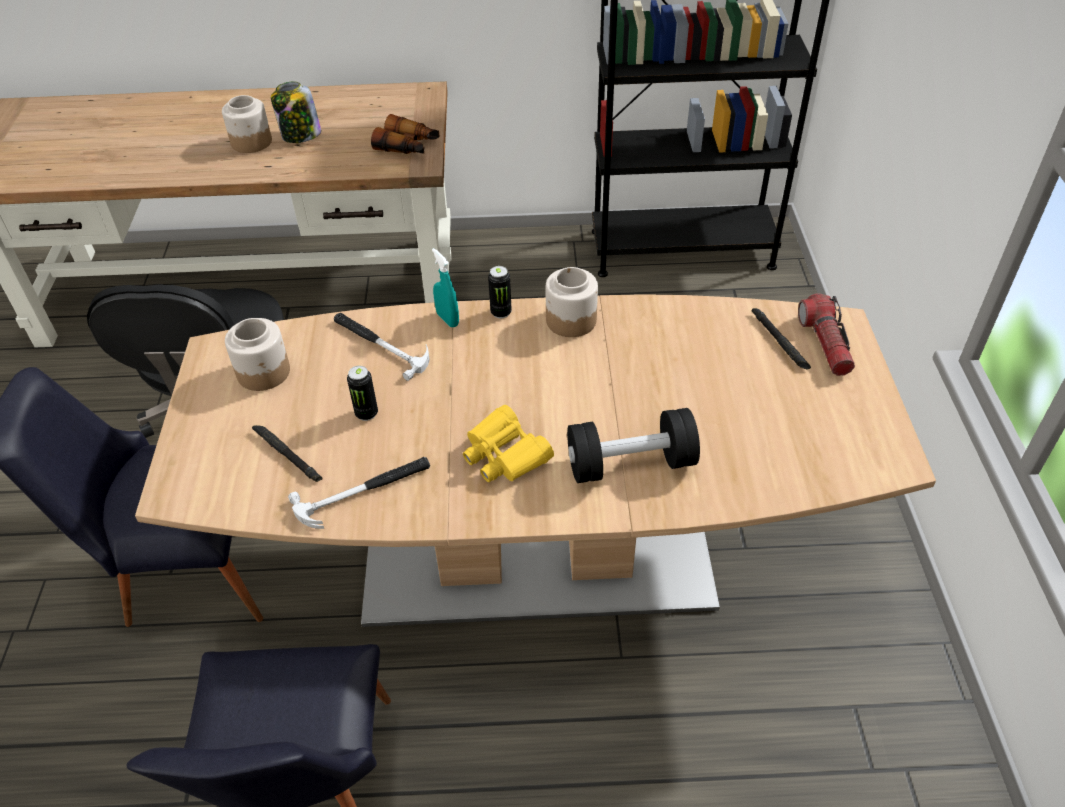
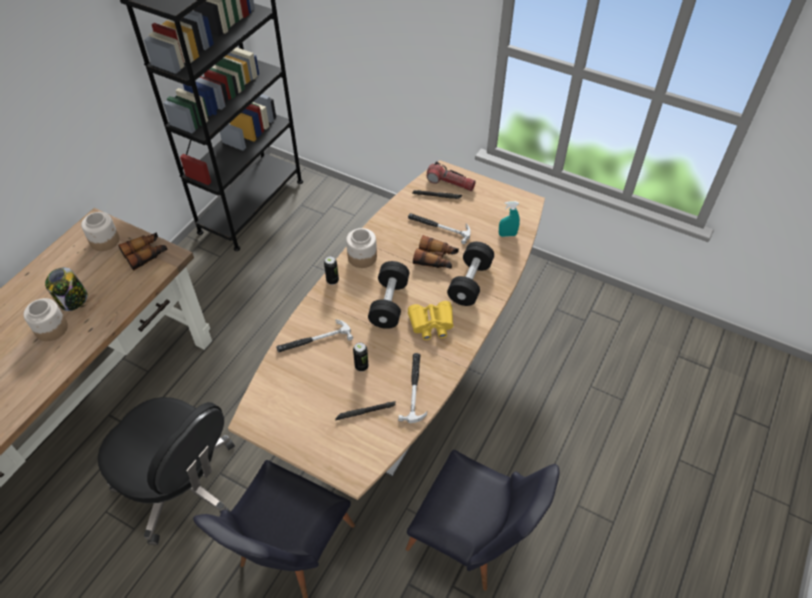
camera: 60 degrees left, 5 degrees up
jar [225,318,290,391] -> jar moved to [81,212,120,251]
turquoise spray bottle [432,248,459,327] -> turquoise spray bottle moved to [499,201,520,237]
none -> black dumbbell [368,261,409,329]
none -> hammer [408,213,470,244]
none -> binoculars [413,235,459,269]

